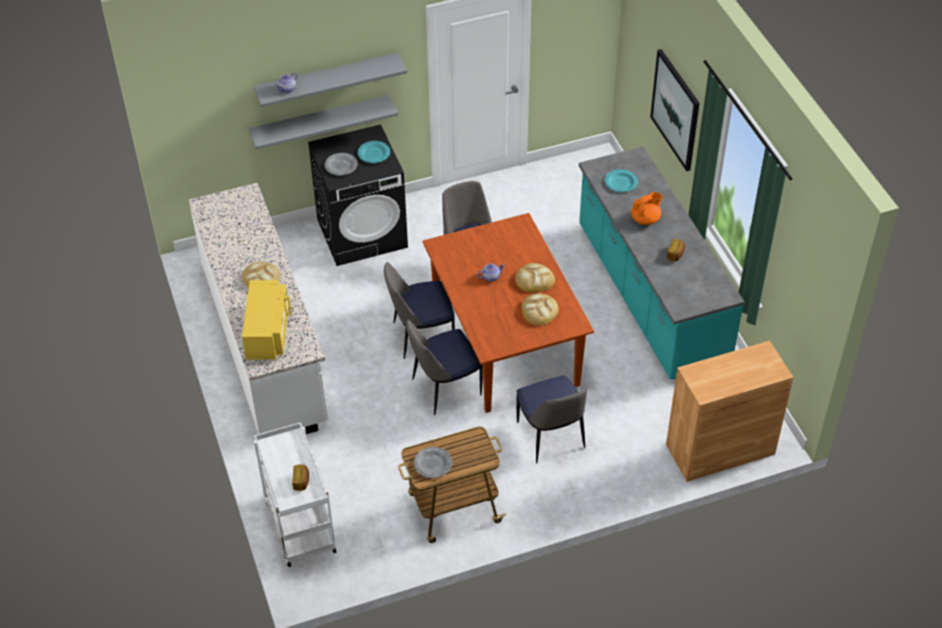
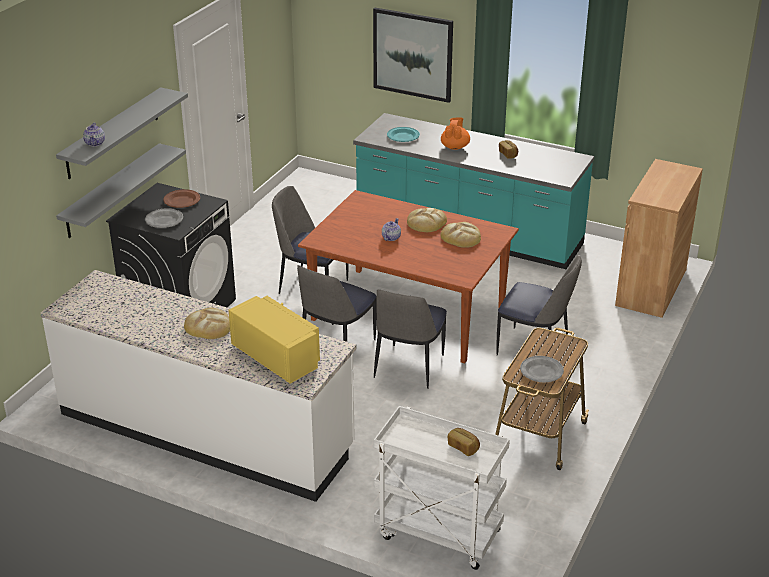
camera: 45 degrees left, 15 degrees down
turquoise plate [358,141,390,163] -> brown plate [163,189,200,208]

